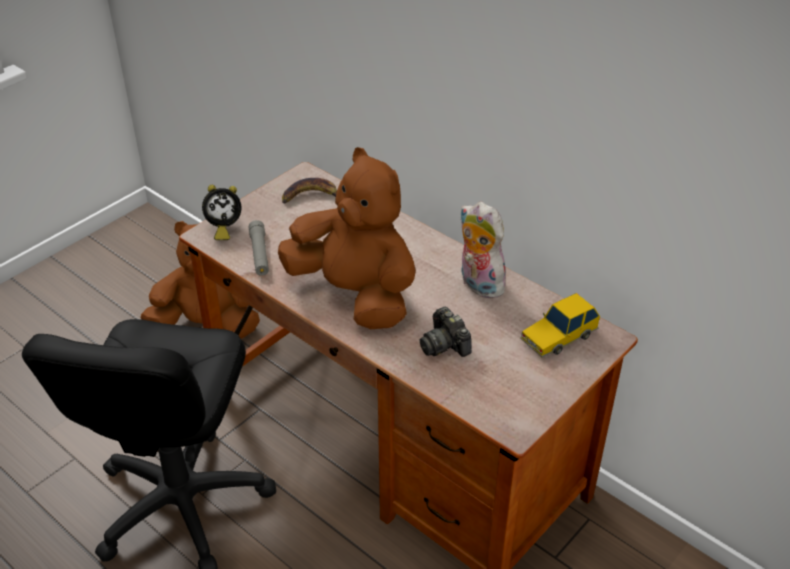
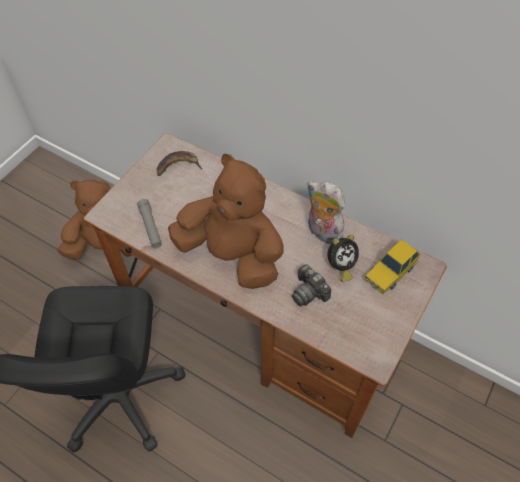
camera: 10 degrees left, 15 degrees up
alarm clock [202,185,241,240] -> alarm clock moved to [327,234,359,282]

